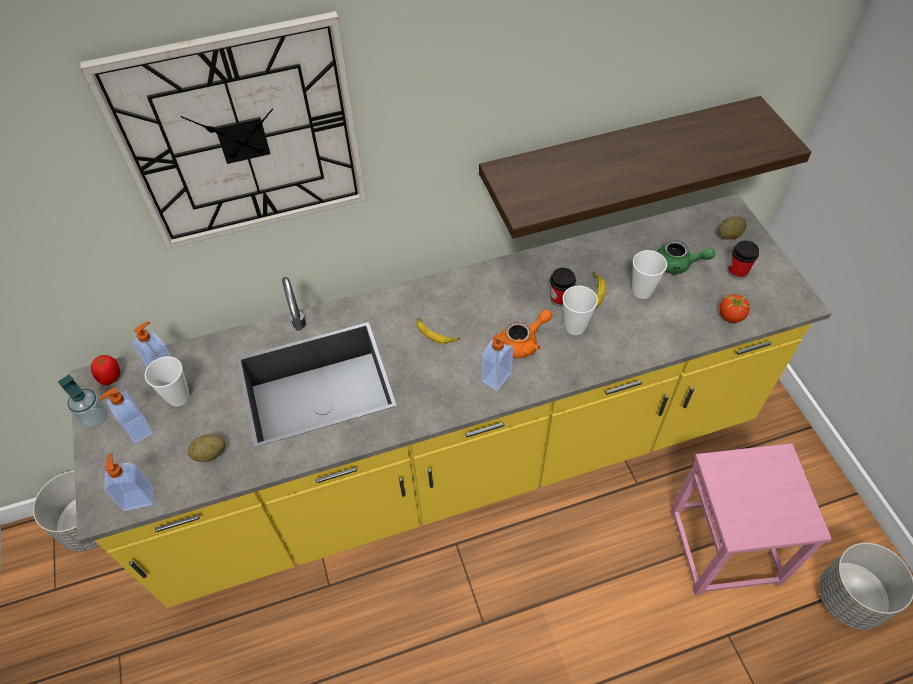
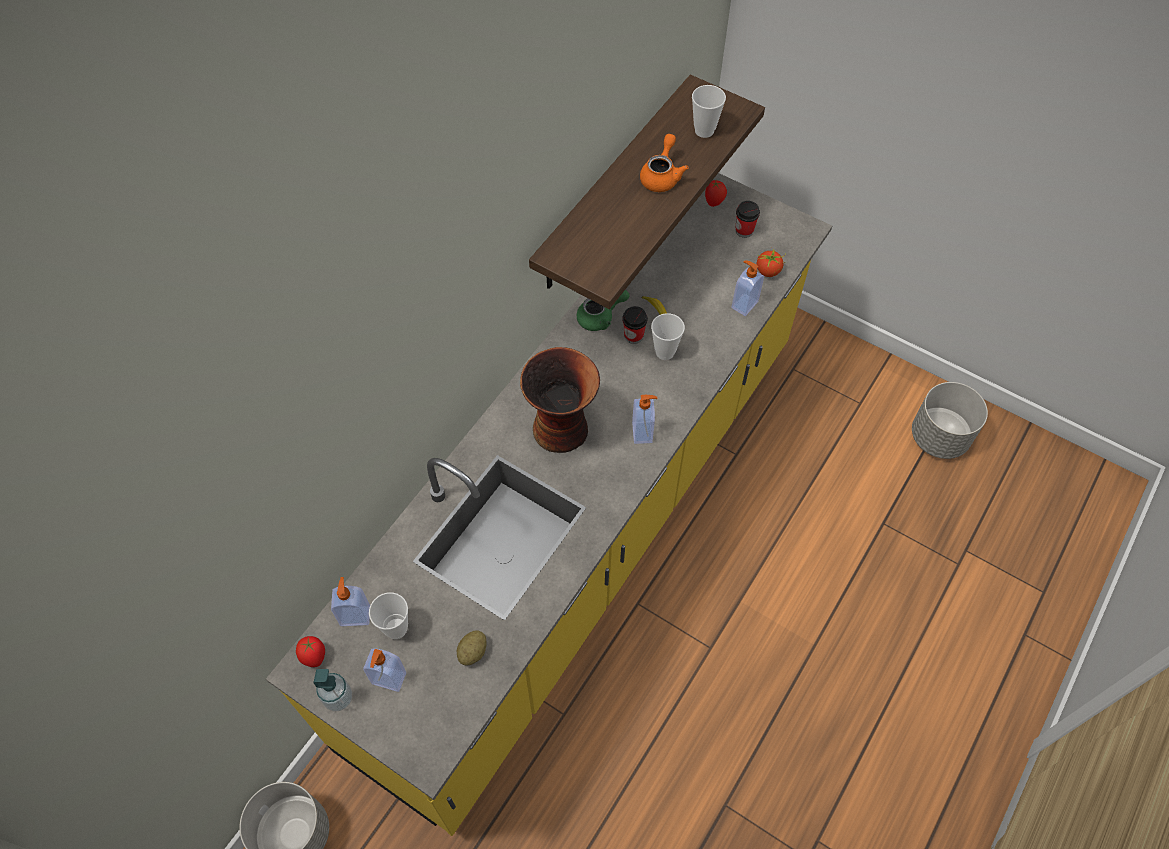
camera: 40 degrees left, 5 degrees up
wall clock [80,11,367,249] -> none
soap dispenser [104,453,153,511] -> soap dispenser moved to [732,260,764,316]
banana [416,318,459,344] -> vase [520,347,600,453]
orange teapot [500,309,552,358] -> orange teapot moved to [640,134,689,192]
cup [632,250,667,299] -> cup moved to [692,85,726,138]
green teapot [657,240,715,275] -> green teapot moved to [577,290,629,331]
pink stool [670,443,832,595] -> none
potato [718,216,746,240] -> tomato [705,180,727,207]

